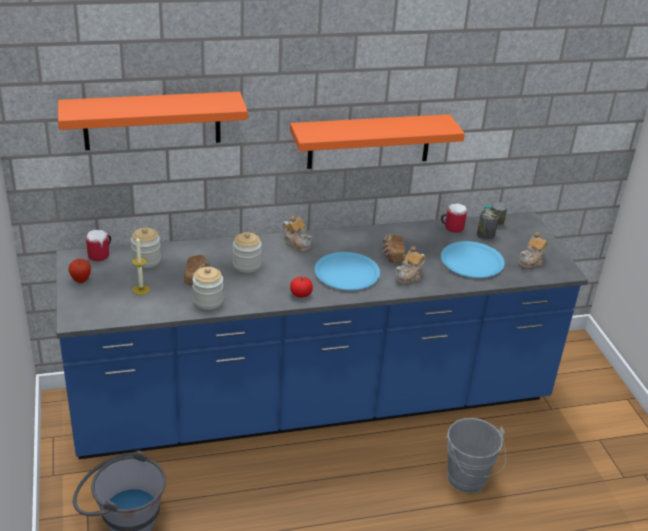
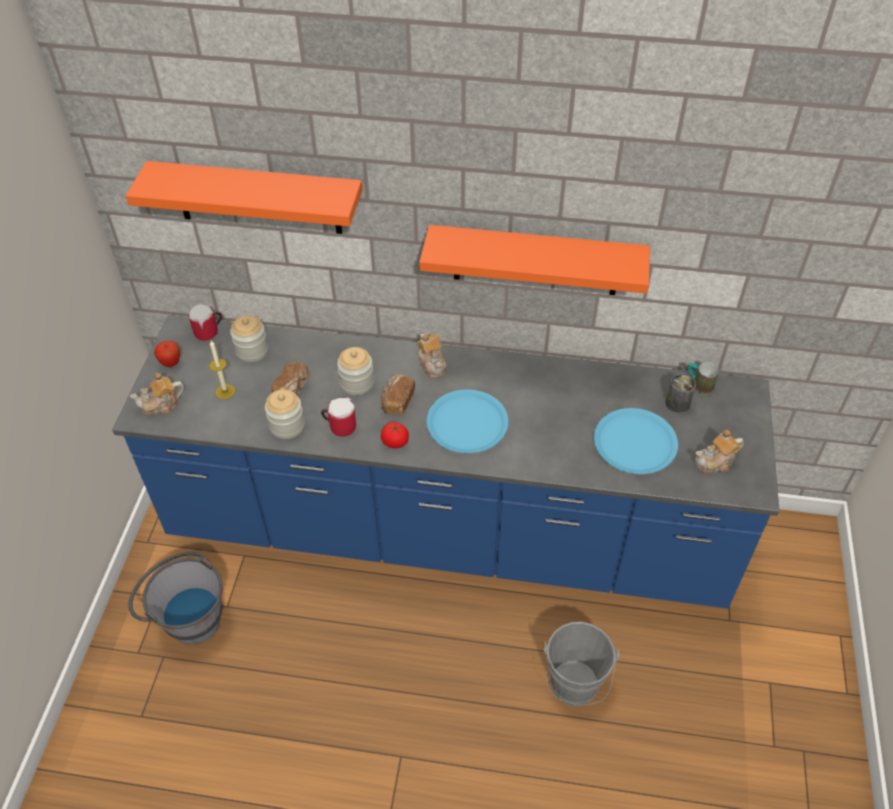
camera: 25 degrees right, 15 degrees up
bread [382,234,405,263] -> bread moved to [380,375,415,415]
teapot [395,246,425,284] -> teapot moved to [130,373,184,415]
mug [441,203,467,232] -> mug moved to [321,397,356,437]

